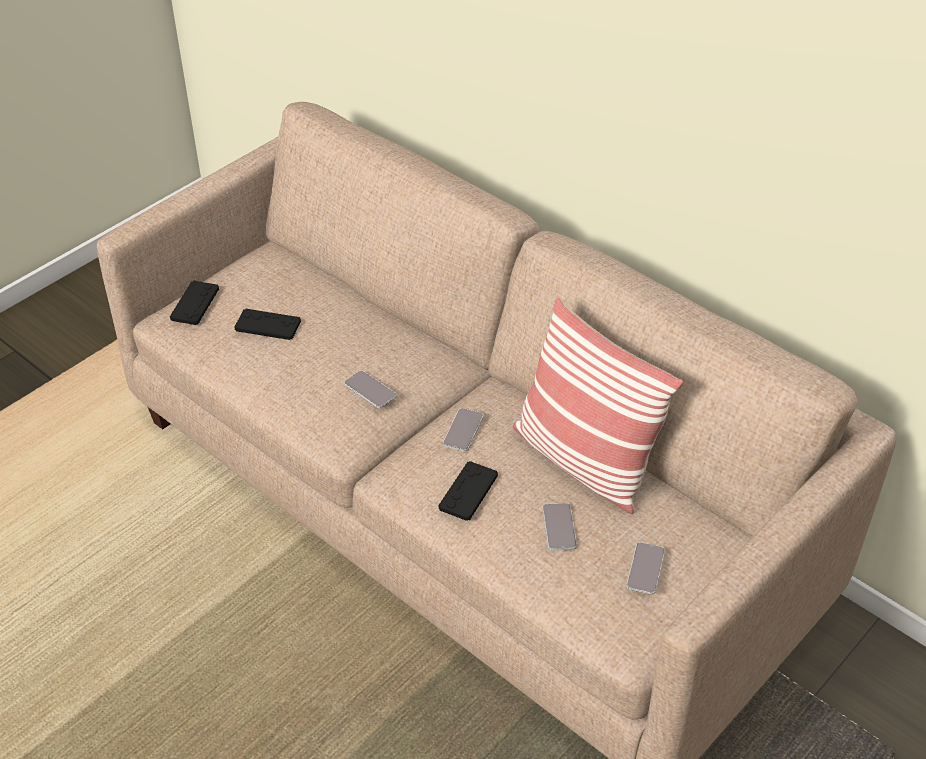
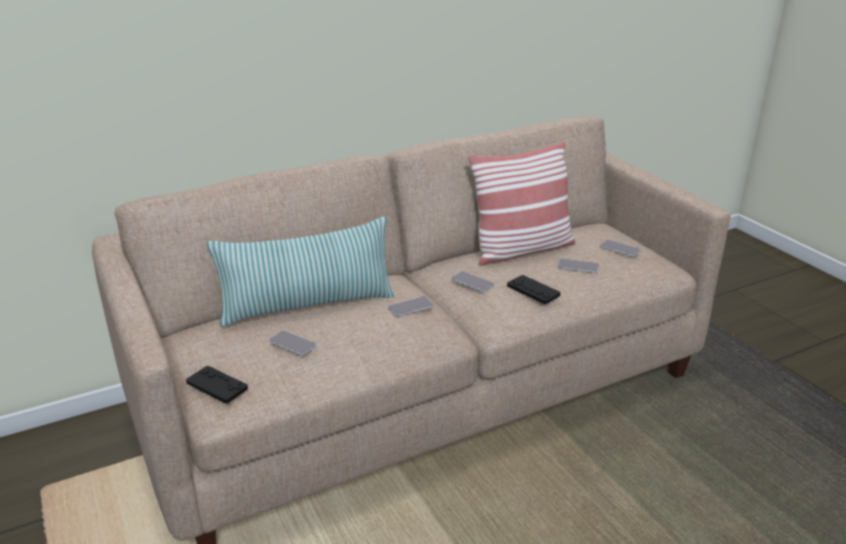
camera: 70 degrees left, 15 degrees down
black game controller [235,309,301,340] -> phone [269,330,316,356]
none -> pillow [207,217,394,327]

